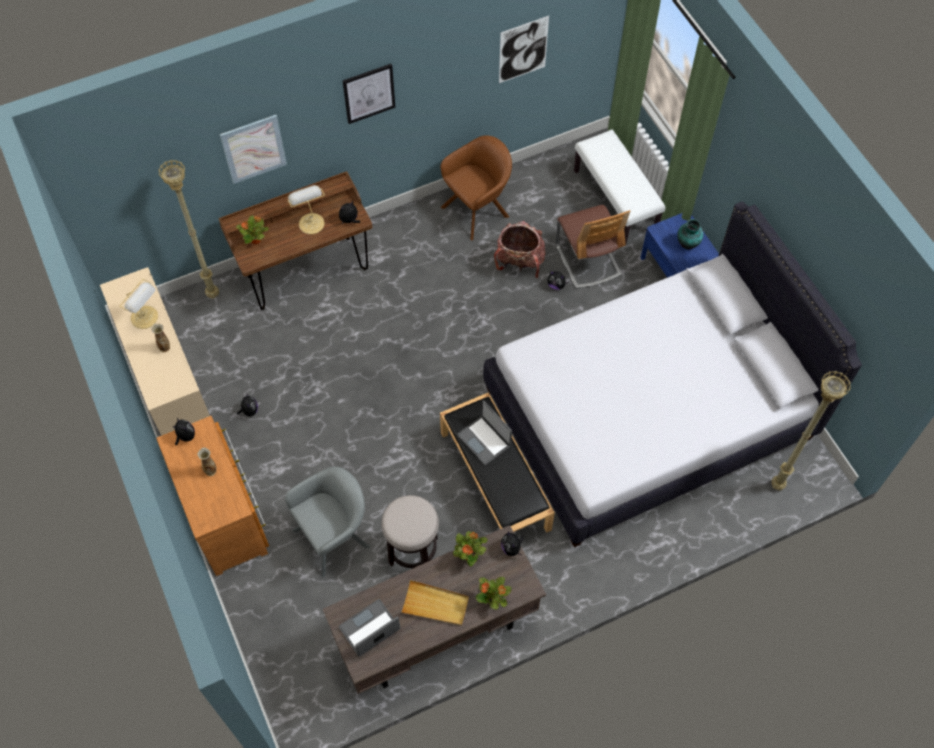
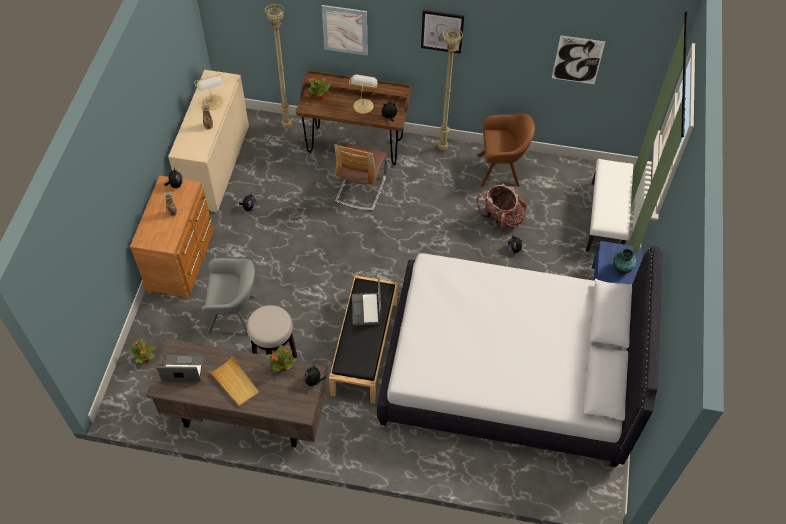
camera: 35 degrees right, 5 degrees down
potted plant [476,577,512,610] -> potted plant moved to [129,339,156,363]
chair [556,205,630,289] -> chair moved to [334,144,387,211]
beige floor lamp [771,371,851,491] -> beige floor lamp moved to [438,27,463,151]

